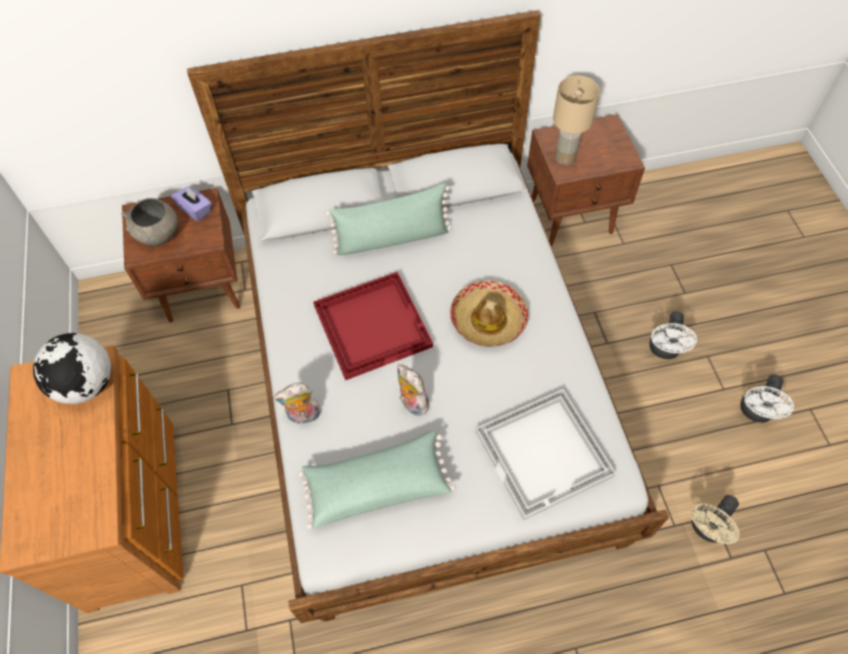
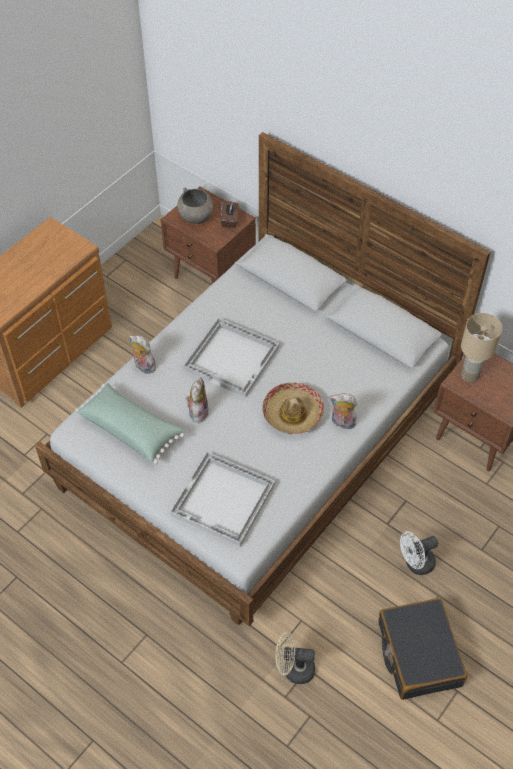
camera: 50 degrees right, 5 degrees down
globe [33,333,111,404] -> none
purple tissue box [171,186,212,221] -> brown tissue box [220,200,239,227]
red tray [313,272,433,380] -> white tray [183,317,279,398]
green pillow [326,183,452,255] -> none
white fan [741,374,794,423] -> black suitcase [378,598,467,700]
none -> plush toy [329,393,358,429]

